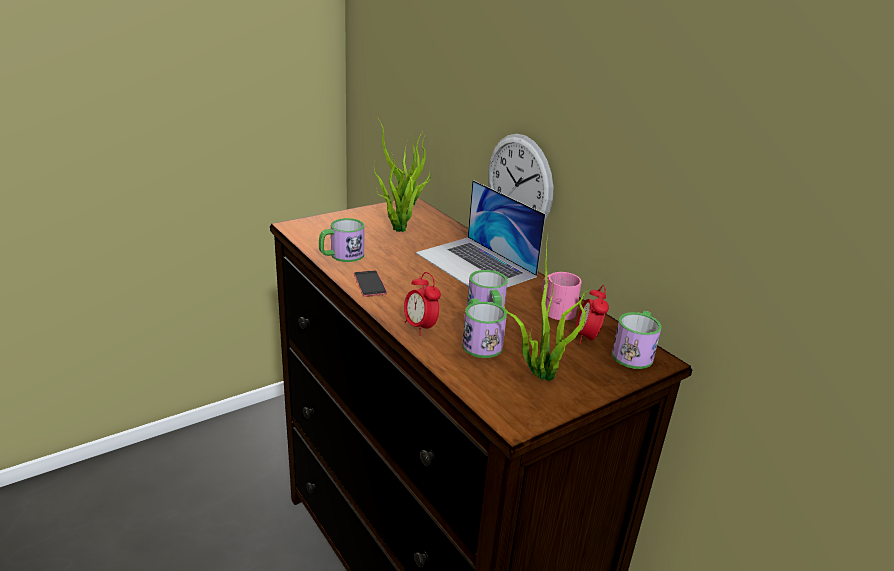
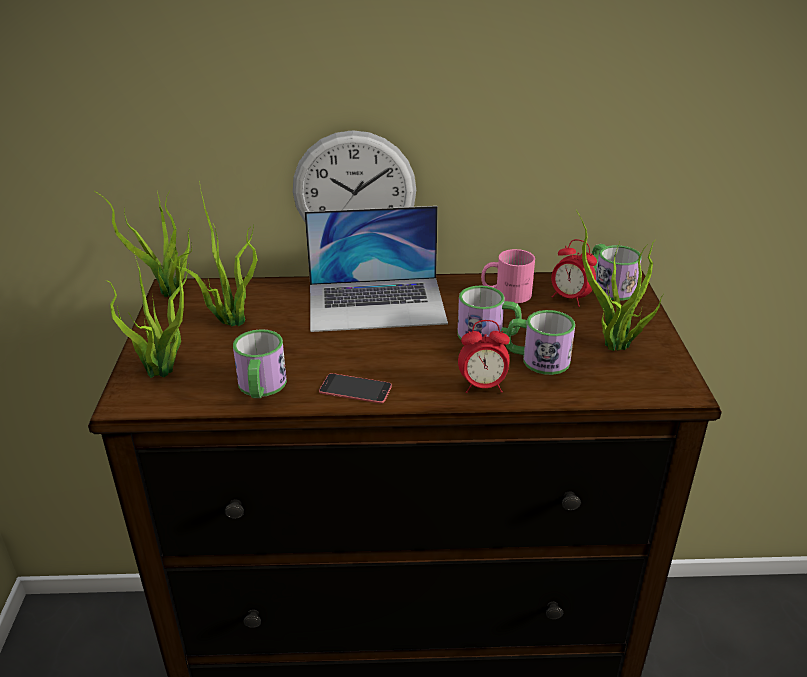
camera: 55 degrees left, 5 degrees up
none -> potted plant [106,252,189,378]

